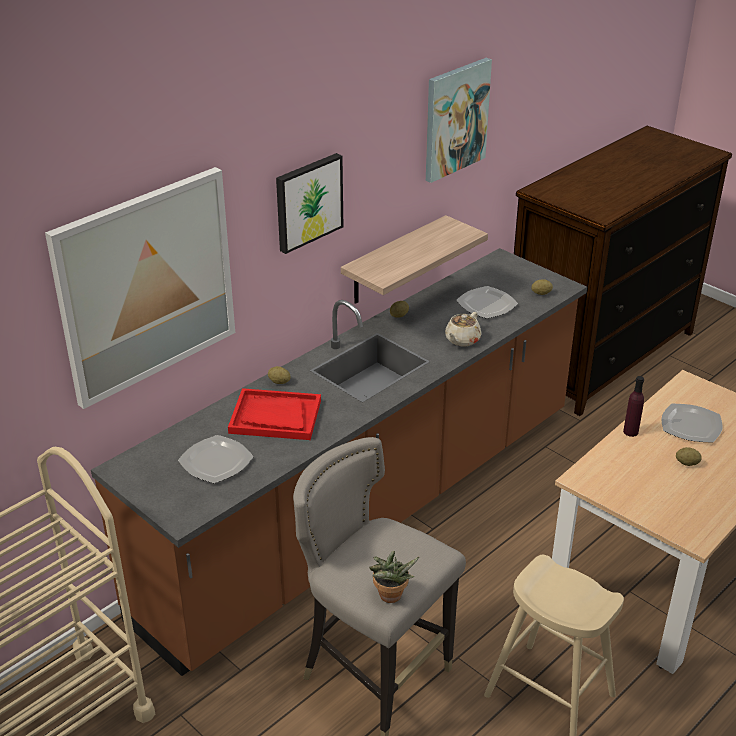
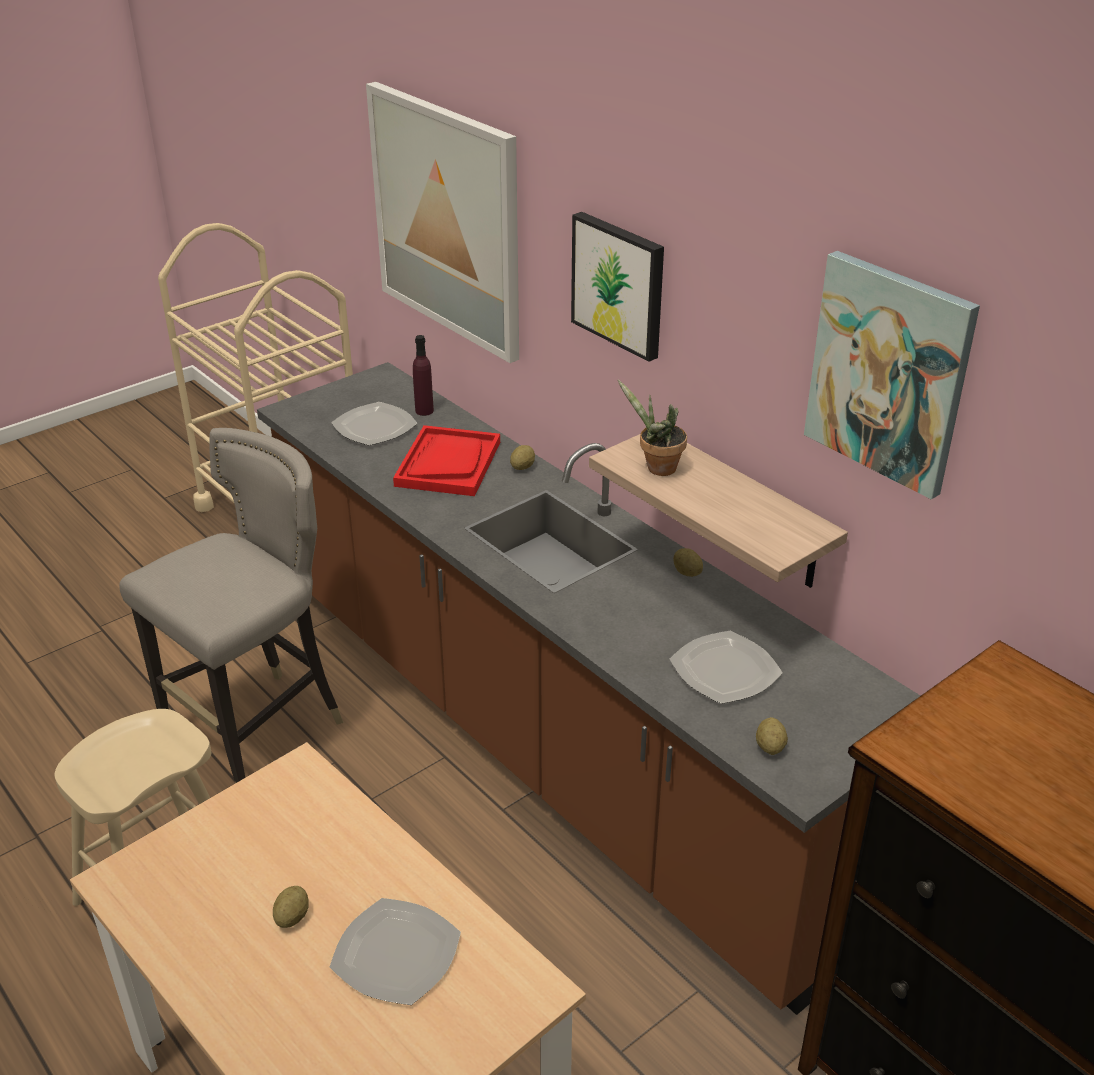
camera: 95 degrees right, 0 degrees up
potted plant [369,551,419,603] -> potted plant moved to [618,380,687,476]
beige teapot [445,312,482,346] -> none
purple bottle [623,376,644,437] -> purple bottle moved to [413,335,434,416]

